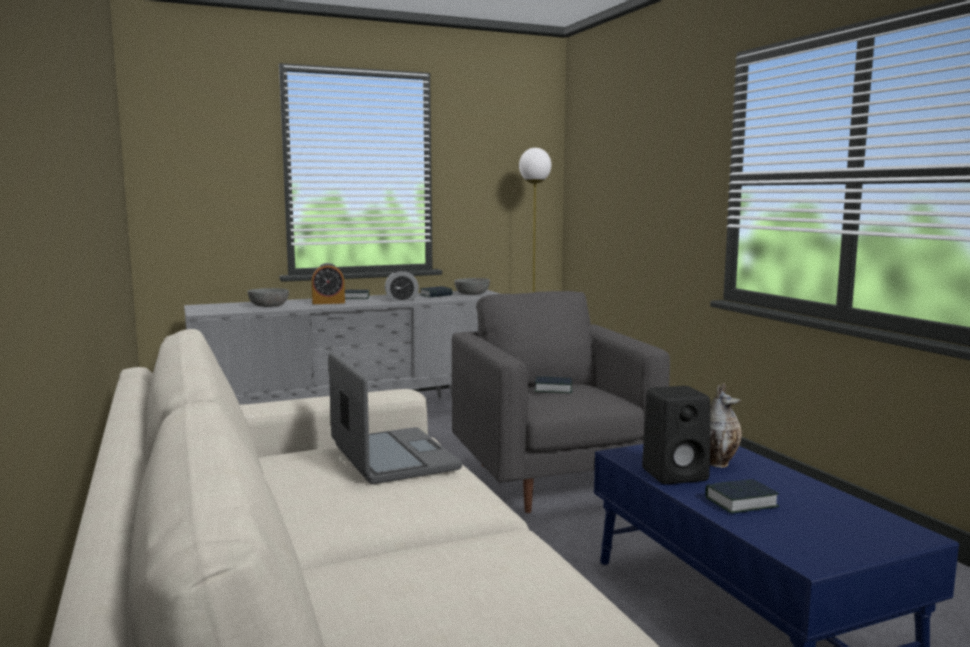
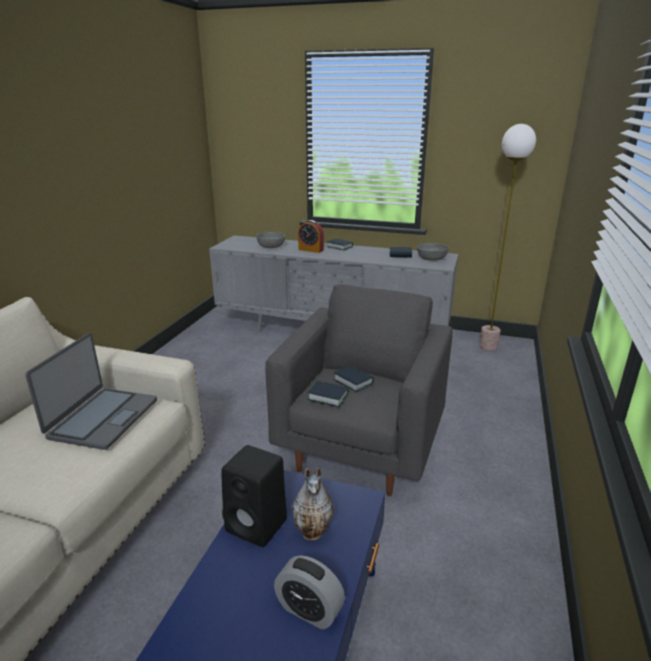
camera: 40 degrees right, 15 degrees up
alarm clock [385,269,419,301] -> alarm clock moved to [274,555,345,629]
book [705,479,780,513] -> book moved to [308,381,348,407]

